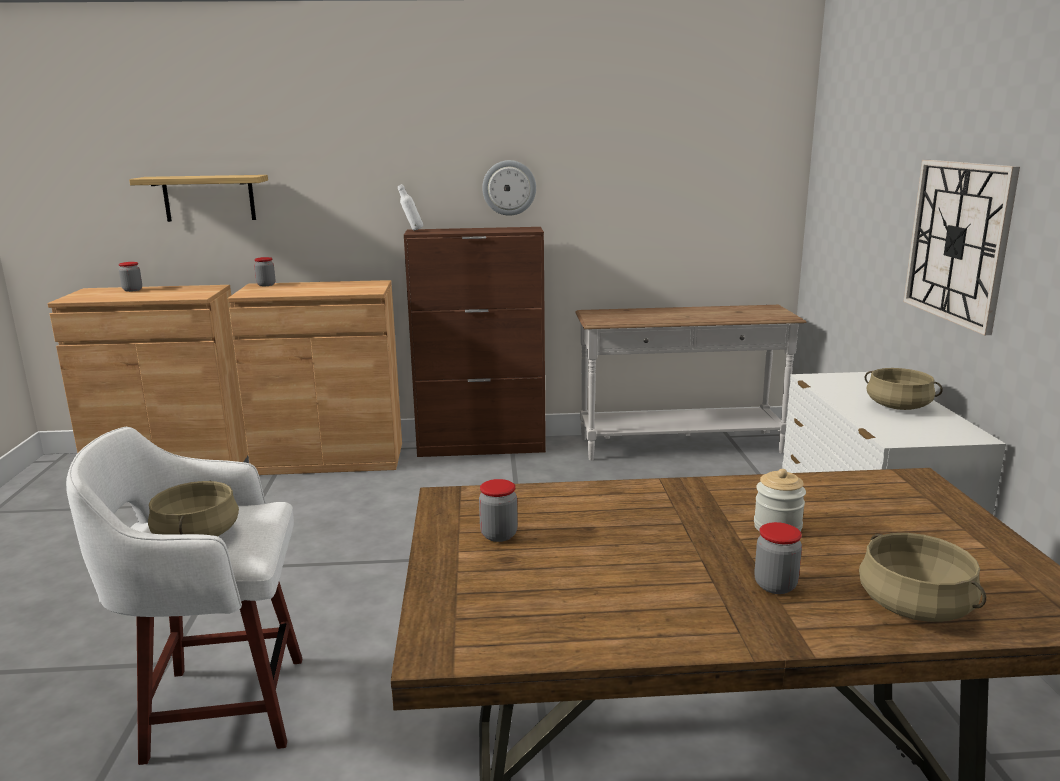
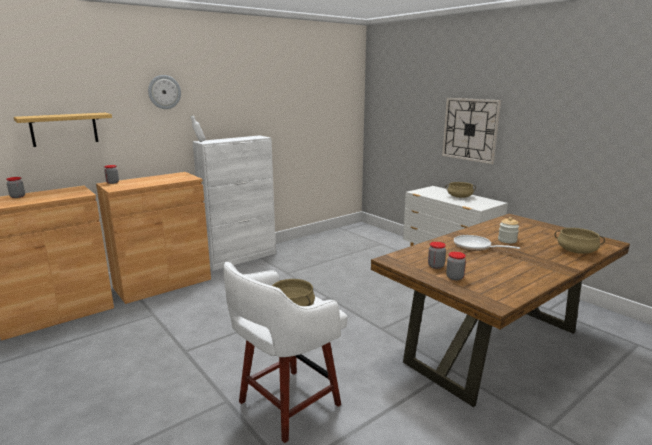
camera: 35 degrees left, 0 degrees up
brown cabinet [404,227,546,457] -> white cabinet [192,135,276,271]
wall clock [482,160,536,216] -> wall clock moved to [148,75,181,109]
white console table [575,305,807,461] -> none
jar [754,522,802,594] -> jar moved to [446,252,466,280]
none -> frying pan [454,235,520,251]

